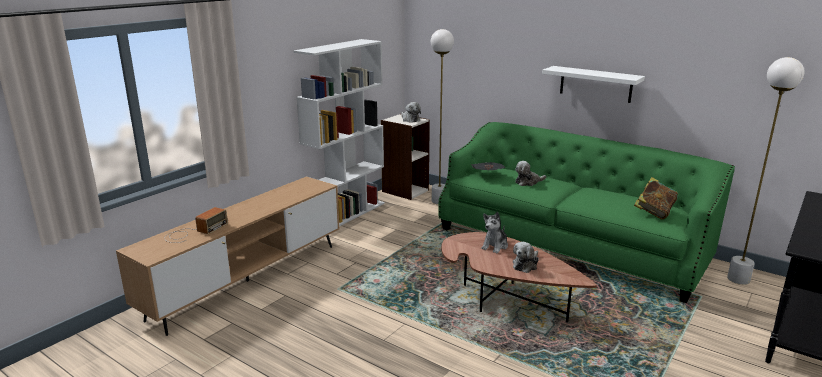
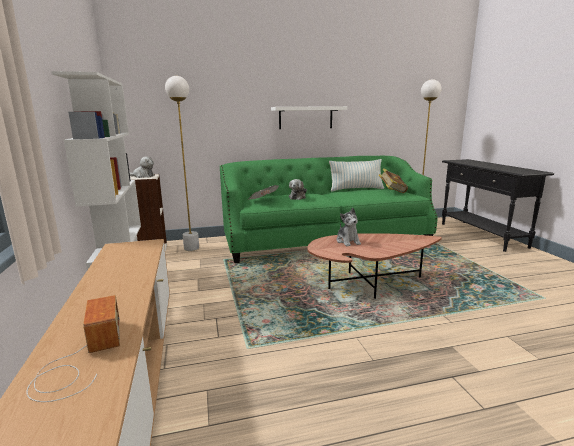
camera: 50 degrees left, 5 degrees down
plush toy [513,242,539,273] -> none
none -> pillow [329,159,384,191]

